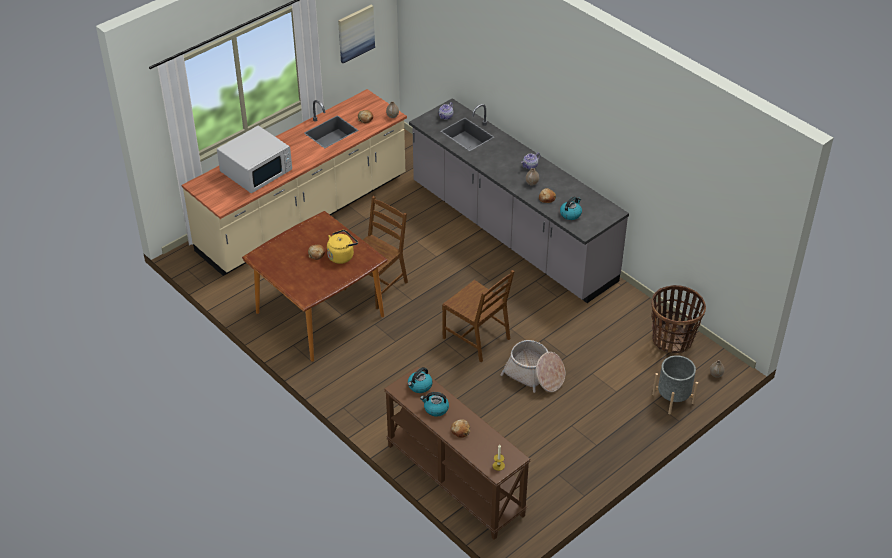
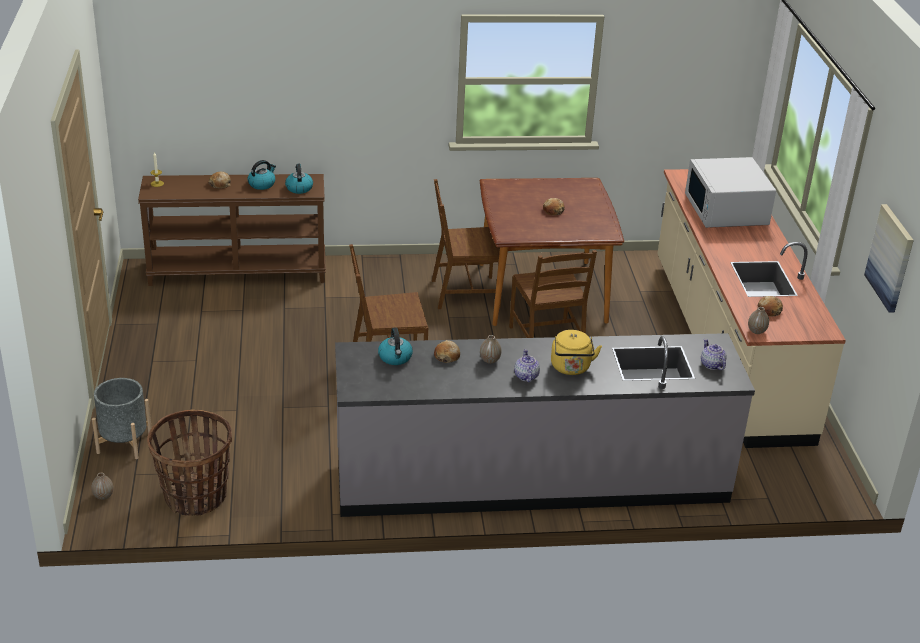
camera: 125 degrees right, 10 degrees down
yellow kettle [327,230,358,264] -> yellow kettle moved to [551,330,602,375]
basket [500,340,566,393] -> none
none -> brown chair [432,179,501,309]

